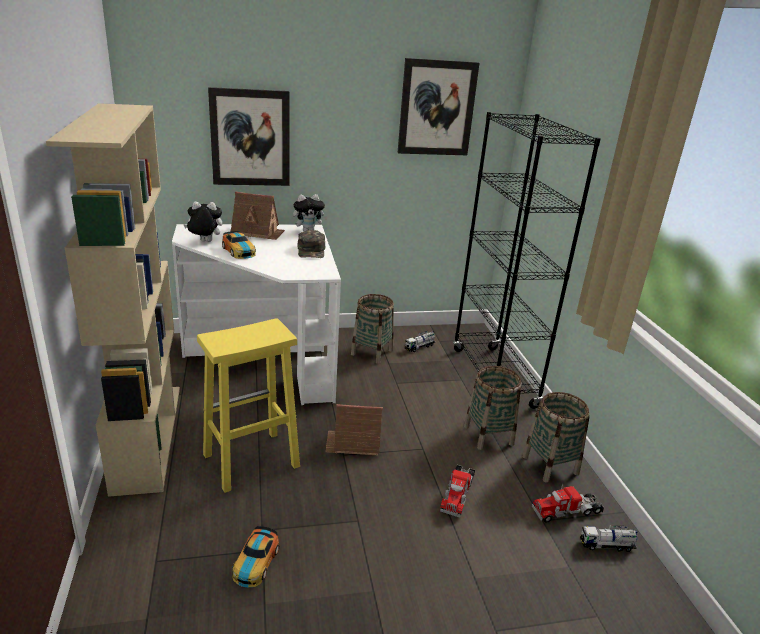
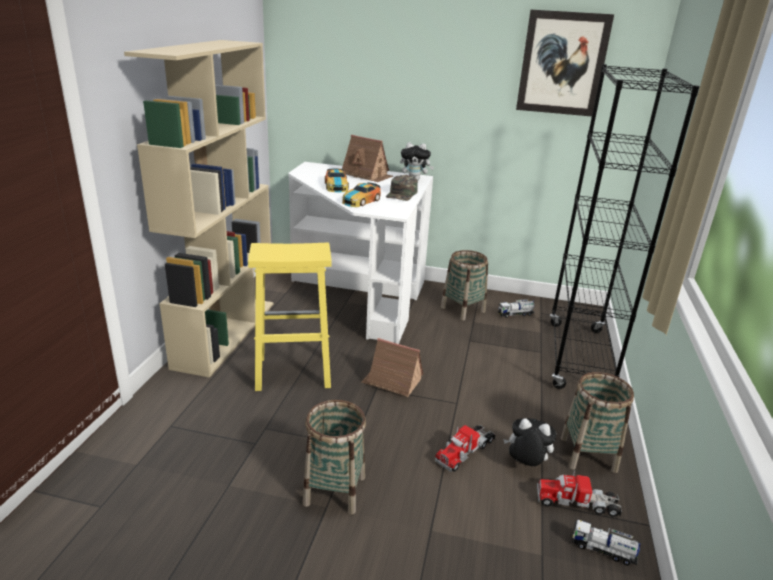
camera: 25 degrees right, 0 degrees up
plush toy [184,202,222,242] -> plush toy moved to [503,418,556,466]
picture [208,87,290,186] -> none
toy car [232,526,279,587] -> toy car moved to [342,183,381,207]
basket [464,366,521,450] -> basket moved to [303,400,366,515]

